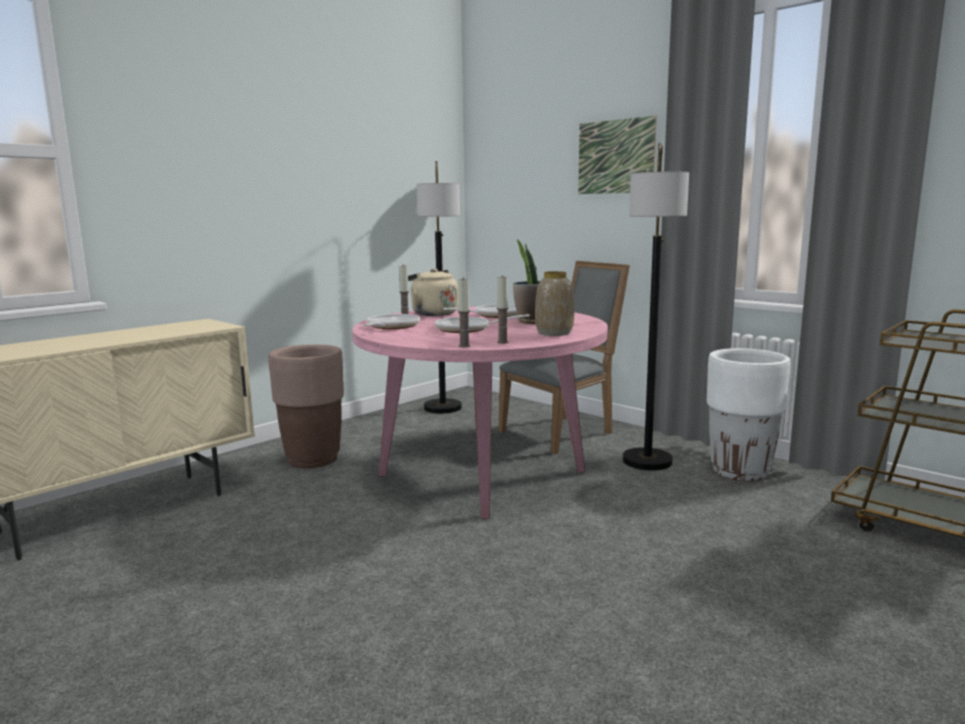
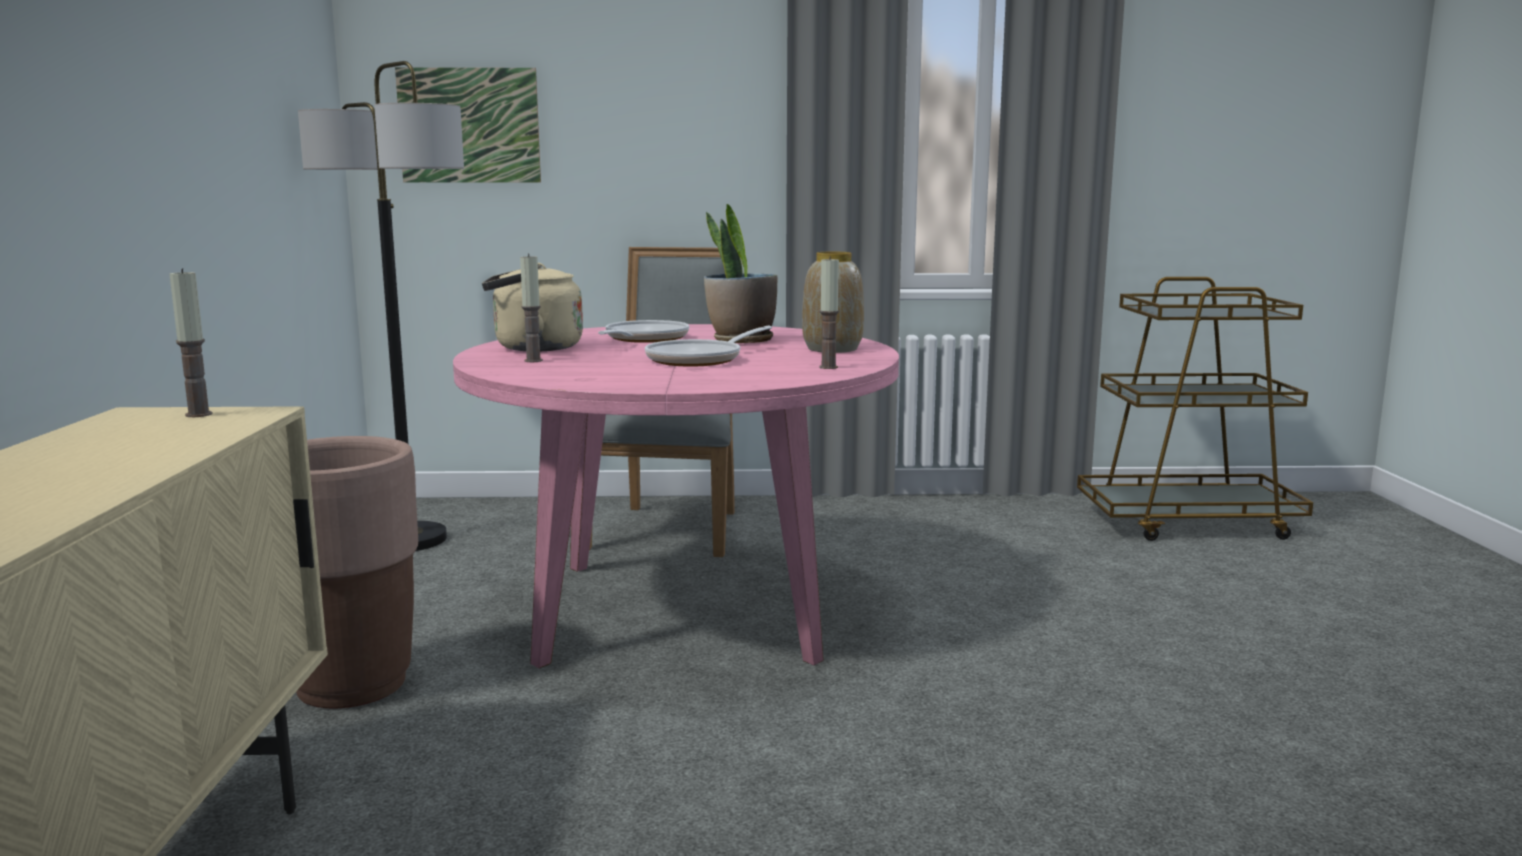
camera: 45 degrees left, 0 degrees up
frying pan [363,314,420,329] -> none
candle [458,277,470,347] -> candle moved to [169,268,213,417]
picture [578,115,657,194] -> picture moved to [395,67,541,183]
floor lamp [623,143,689,470] -> none
white planter [707,348,791,481] -> none

